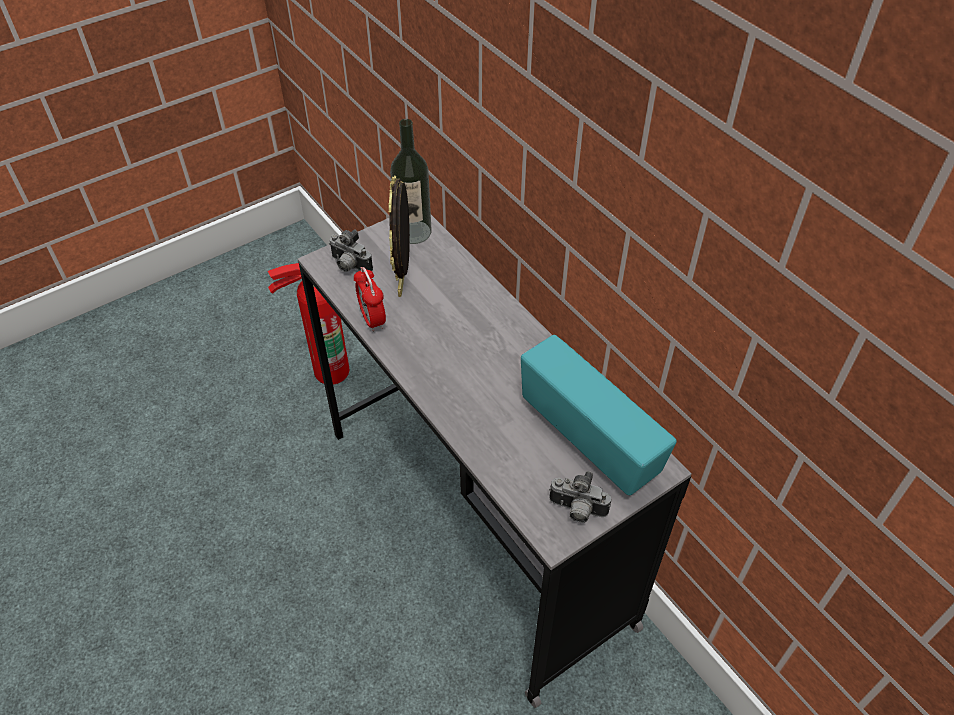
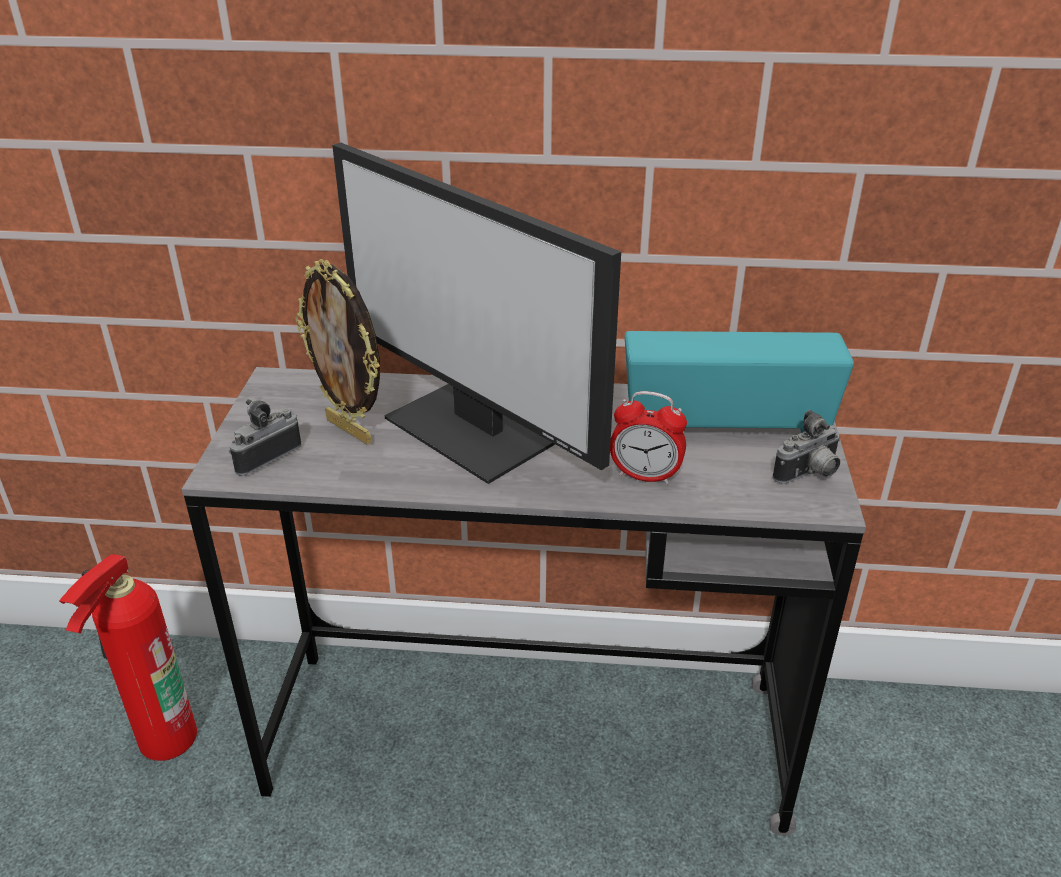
camera: 50 degrees left, 15 degrees down
camera [329,230,373,272] -> camera turned 150 degrees clockwise [228,399,302,476]
alarm clock [354,267,386,332] -> alarm clock moved to [610,391,687,485]
bottle [390,119,431,244] -> none
none -> monitor [332,143,621,484]

